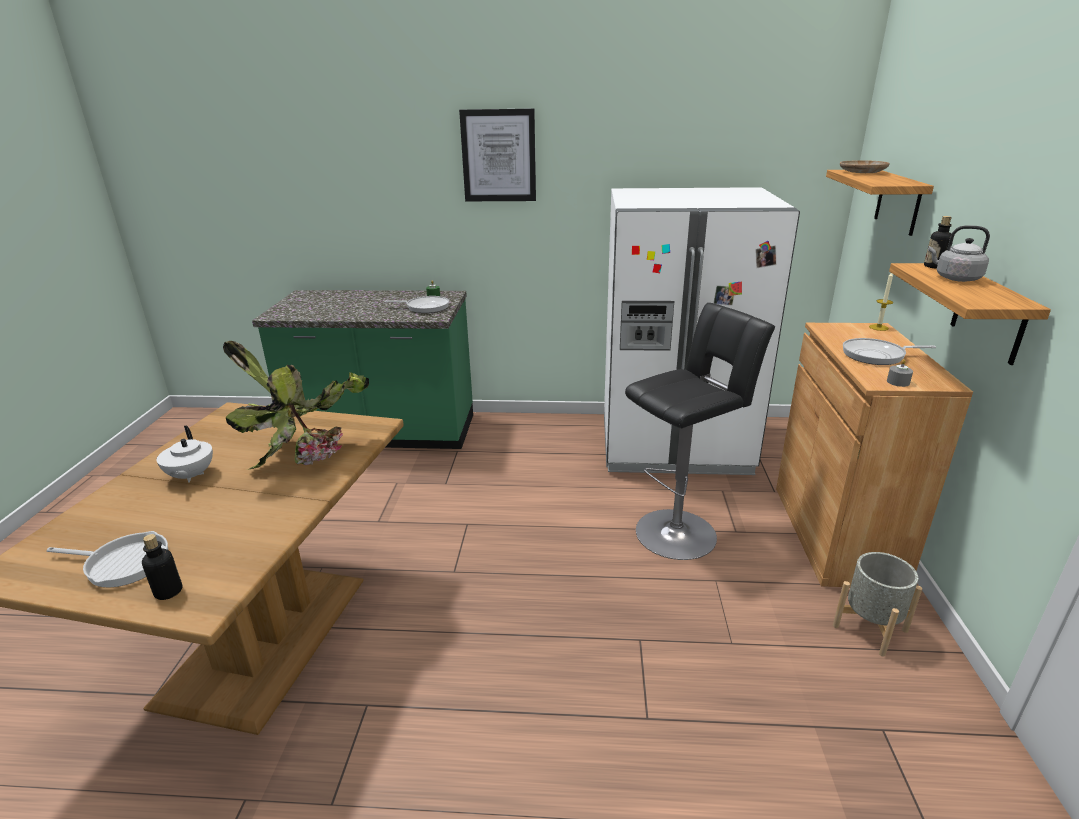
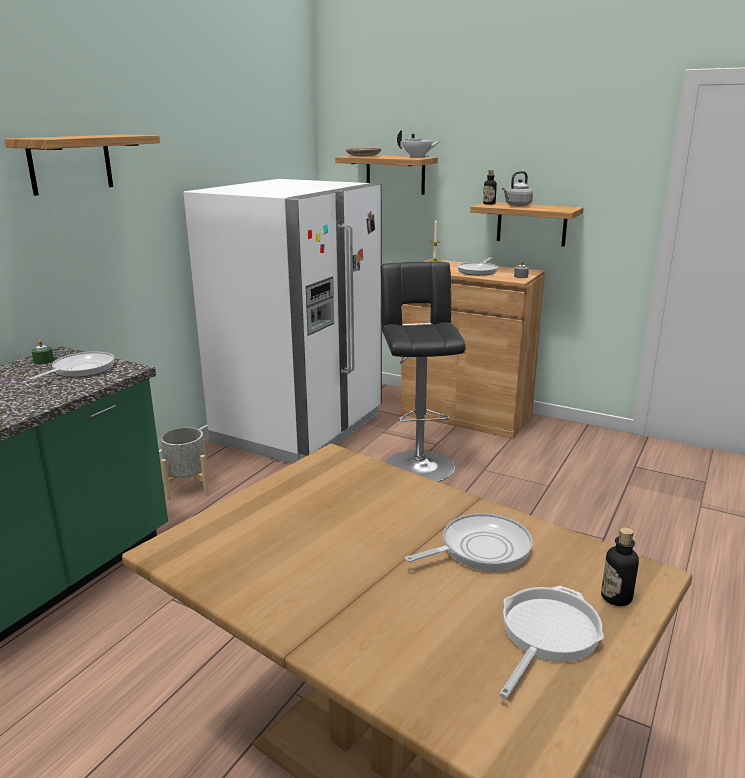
camera: 65 degrees left, 5 degrees down
white teapot [156,426,213,483] -> white teapot moved to [397,130,440,158]
potted plant [223,341,369,470] -> none
picture [459,108,536,201] -> shelf [4,135,160,196]
grey planter [833,552,922,657] -> grey planter moved to [160,427,209,500]
none -> frying pan [405,513,533,571]

